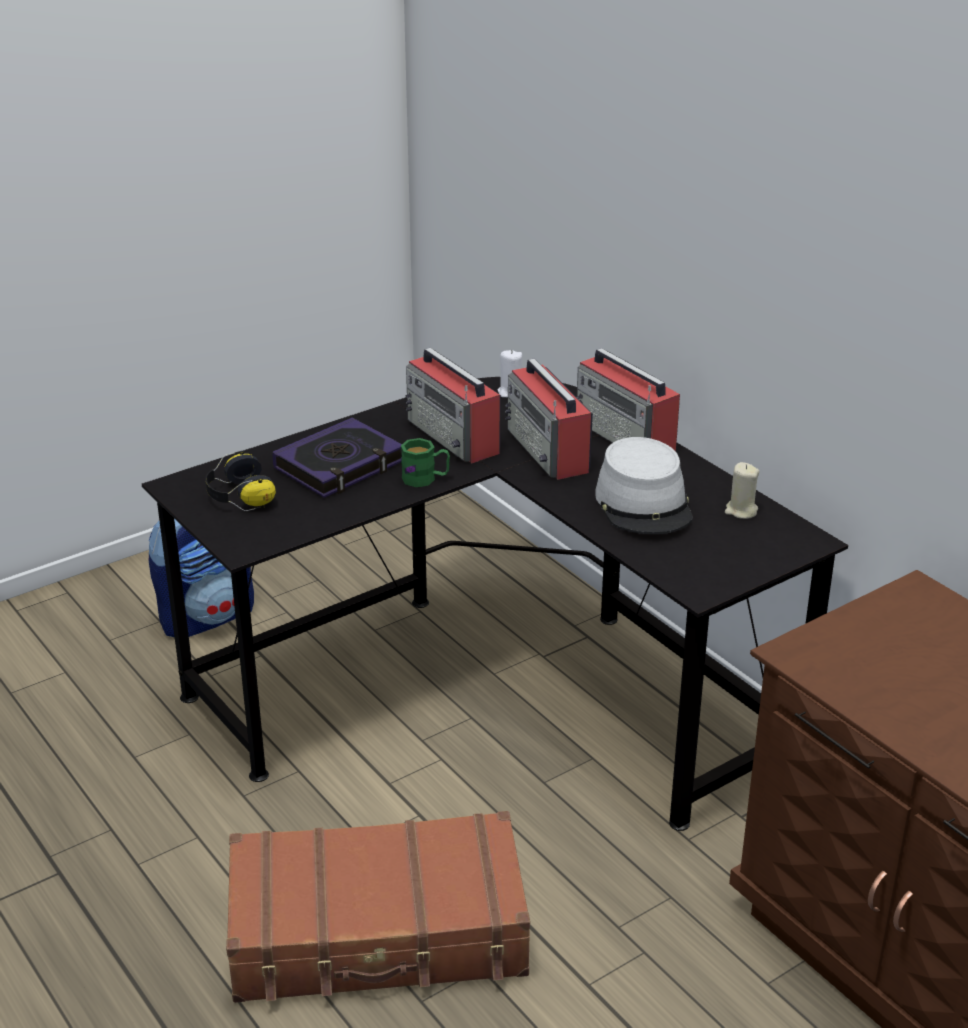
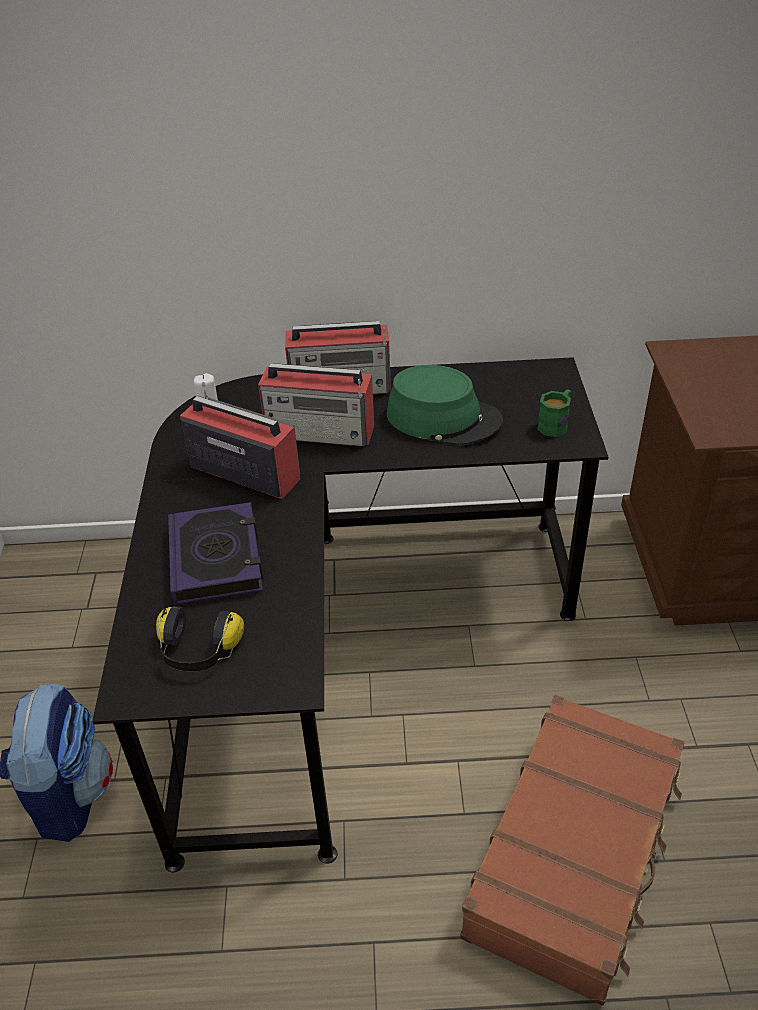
camera: 55 degrees left, 10 degrees up
green mug [401,438,450,487] -> green mug moved to [537,390,571,437]
radio [406,348,501,463] -> radio turned 150 degrees counterclockwise [180,382,300,499]
grey hat [595,437,693,534] -> green hat [387,365,503,445]
beige candle [725,462,759,519] -> none

